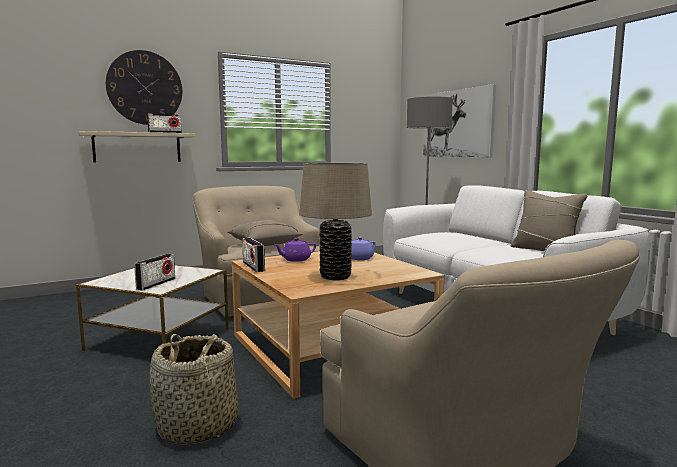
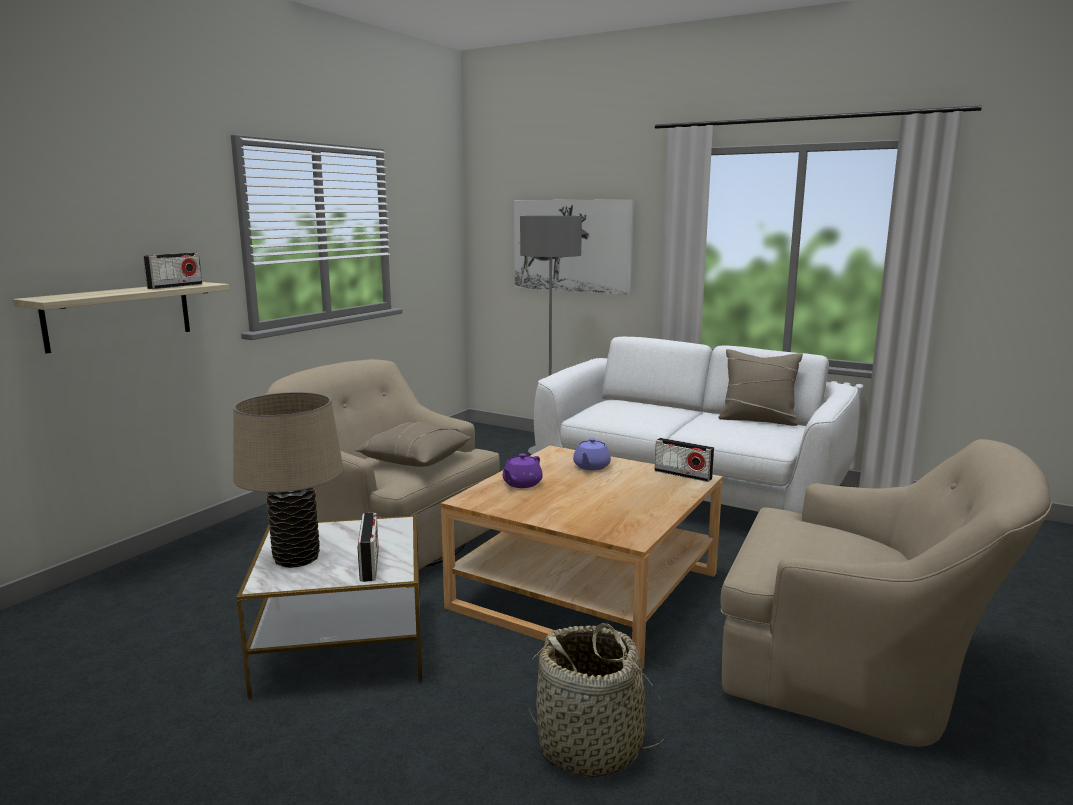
camera: 30 degrees left, 5 degrees up
wall clock [106,50,182,125] -> none
radio [242,238,265,272] -> radio moved to [655,438,714,482]
beige table lamp [299,163,372,280] -> beige table lamp moved to [233,392,343,568]

